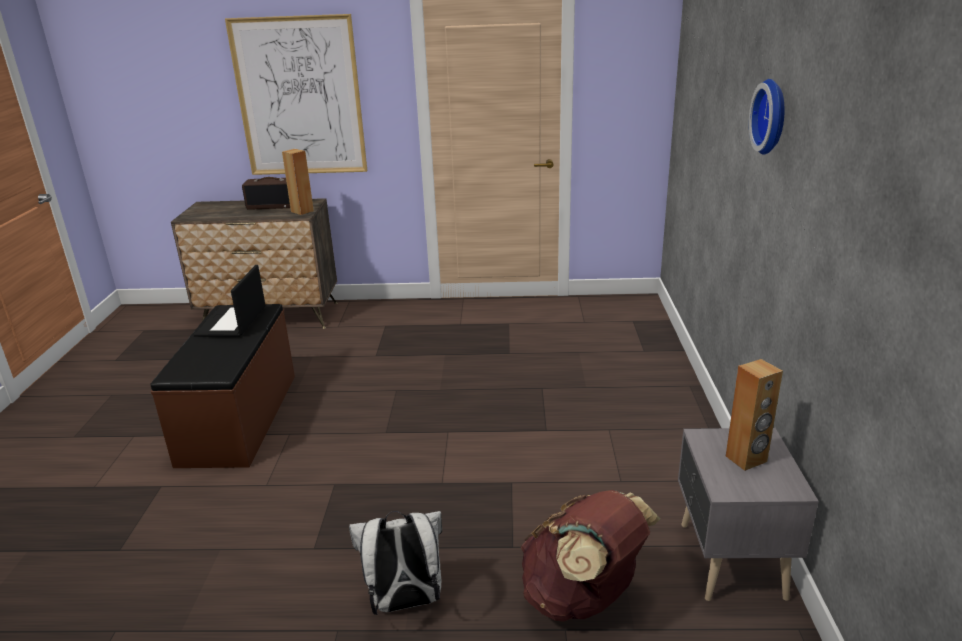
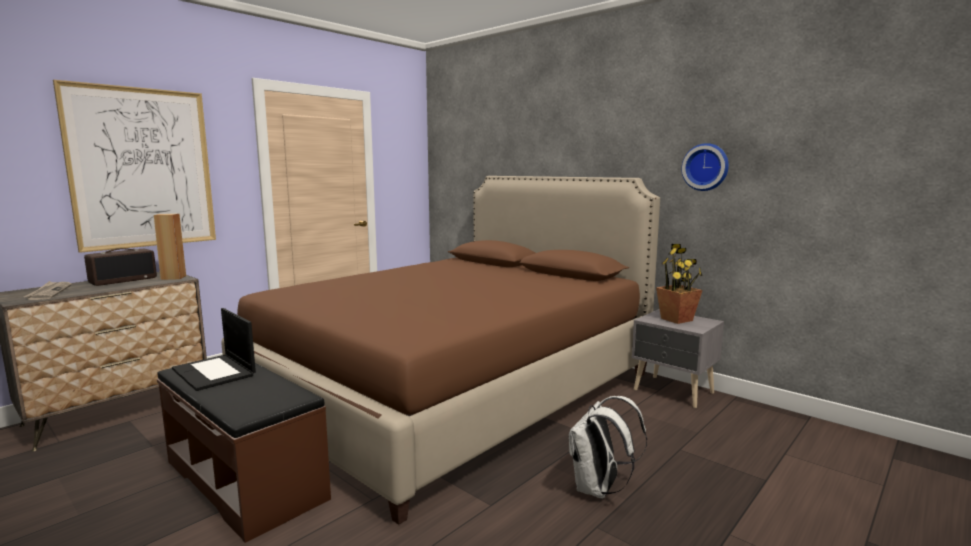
camera: 50 degrees left, 15 degrees down
brown backpack [521,490,660,622] -> none
brown speaker [726,359,783,471] -> potted plant [656,244,703,324]
wall clock [749,79,785,155] -> wall clock moved to [681,143,729,191]
none -> newspaper [24,281,72,300]
none -> brown bed [221,176,660,525]

